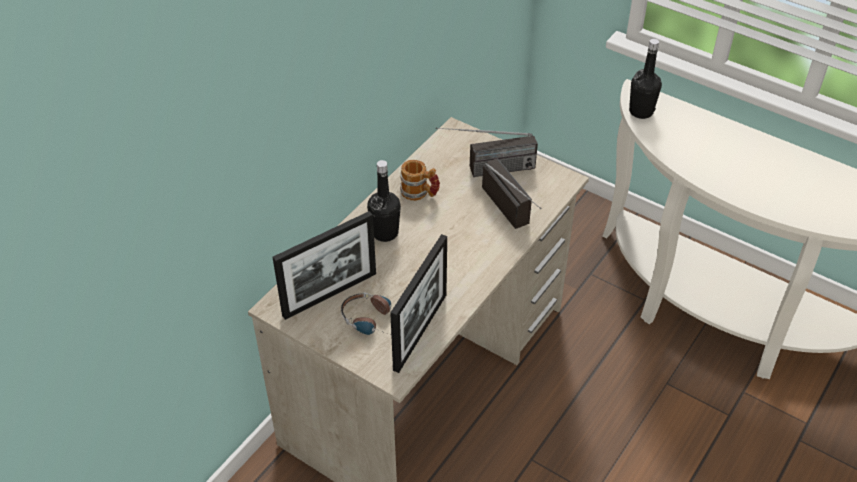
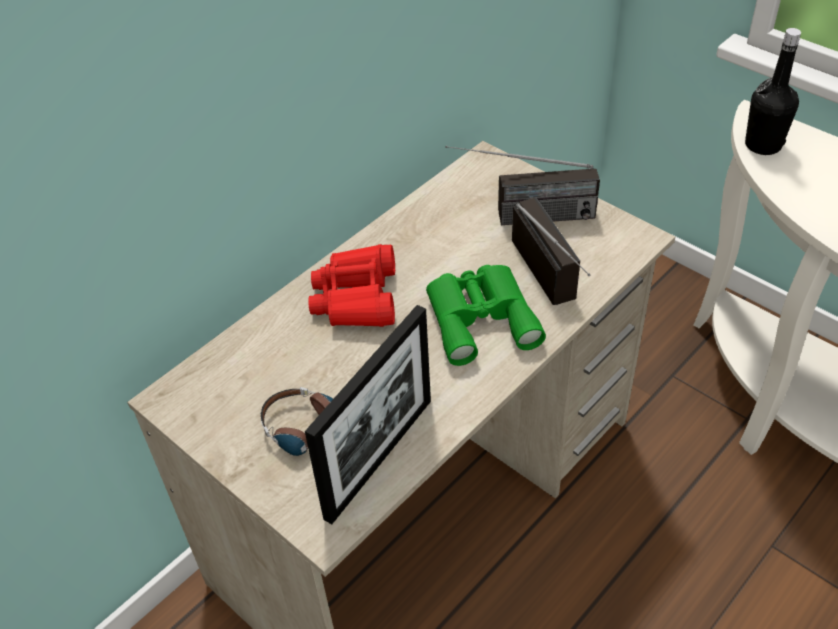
camera: 10 degrees right, 0 degrees up
picture frame [273,211,376,320] -> none
black bottle [367,160,401,242] -> red binoculars [308,244,395,327]
mug [400,160,440,201] -> none
none -> green binoculars [426,265,546,366]

